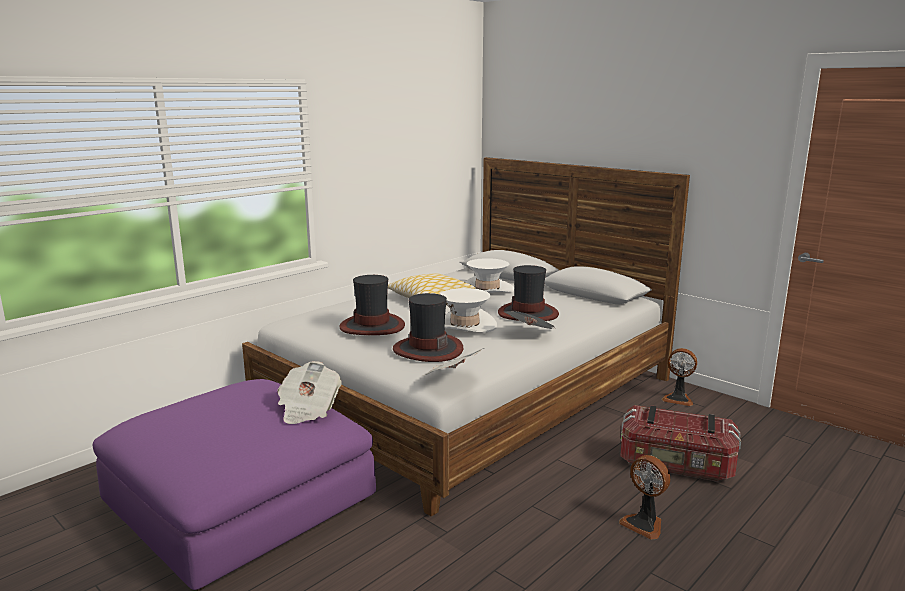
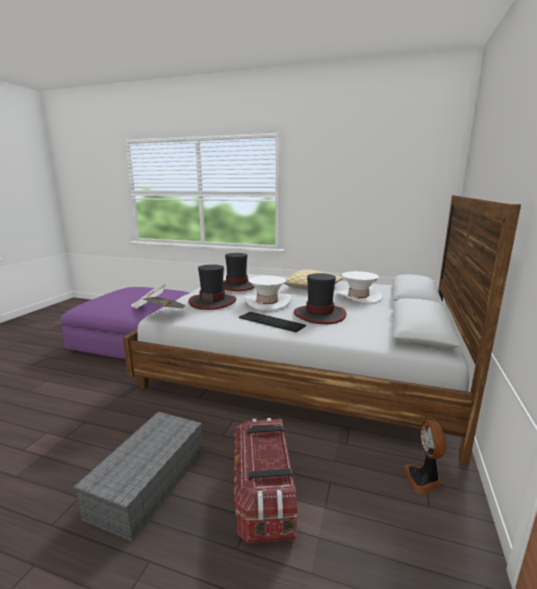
camera: 65 degrees right, 0 degrees up
newspaper [504,311,554,329] -> keyboard [239,312,306,332]
fan [619,455,670,540] -> grey storage box [74,412,203,542]

